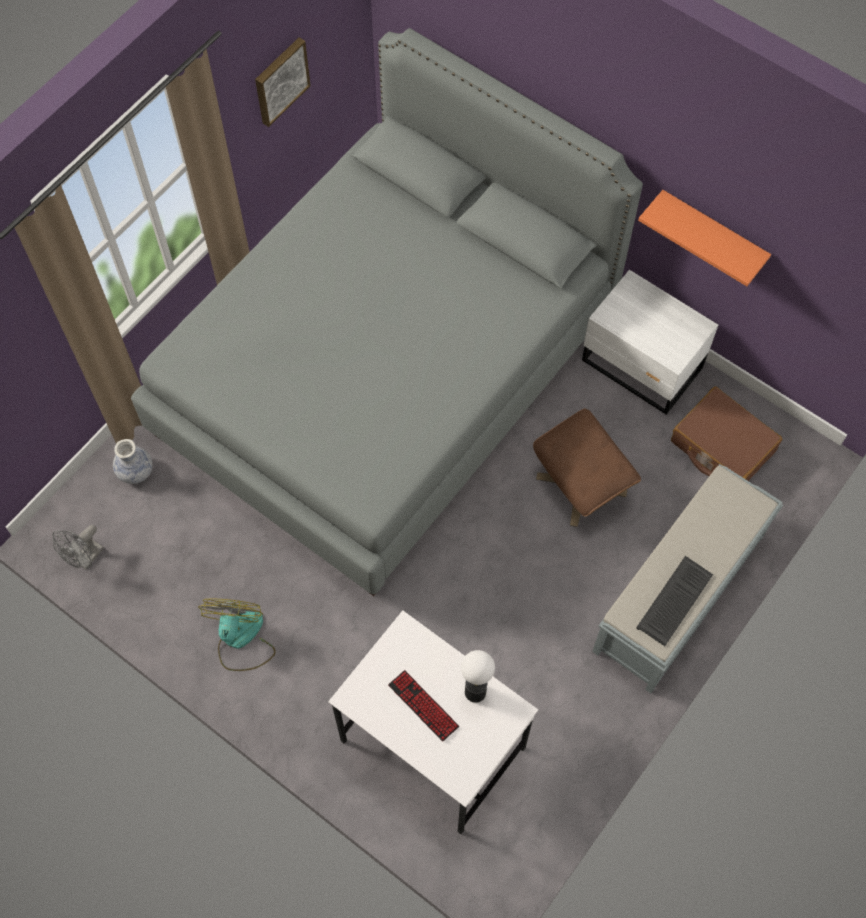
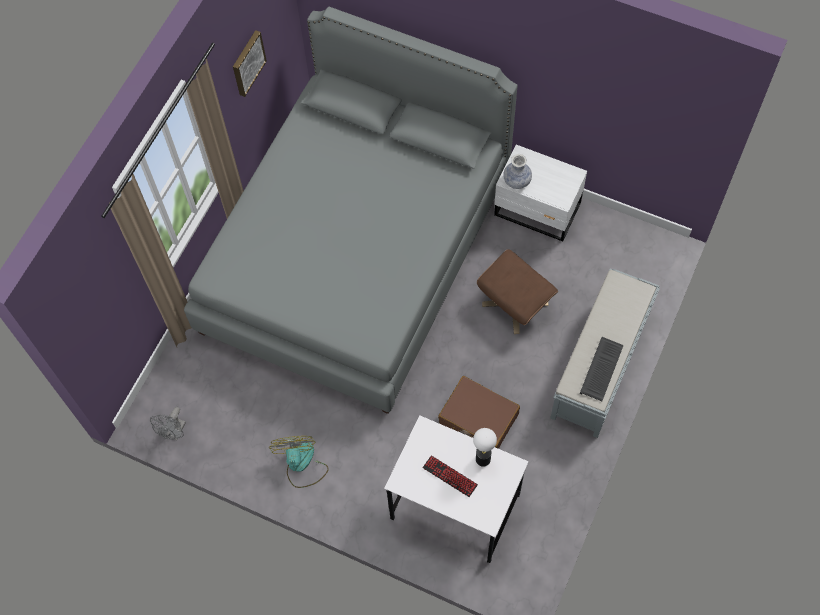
camera: 10 degrees left, 0 degrees up
vase [113,439,153,484] -> vase moved to [503,154,532,189]
orange shelf [638,190,771,286] -> none
brown suitcase [671,386,782,481] -> brown suitcase moved to [438,376,520,449]

